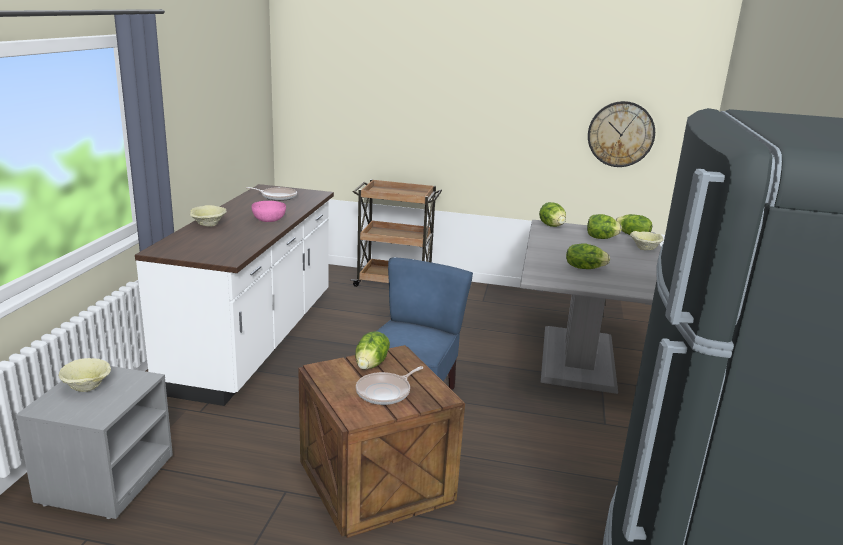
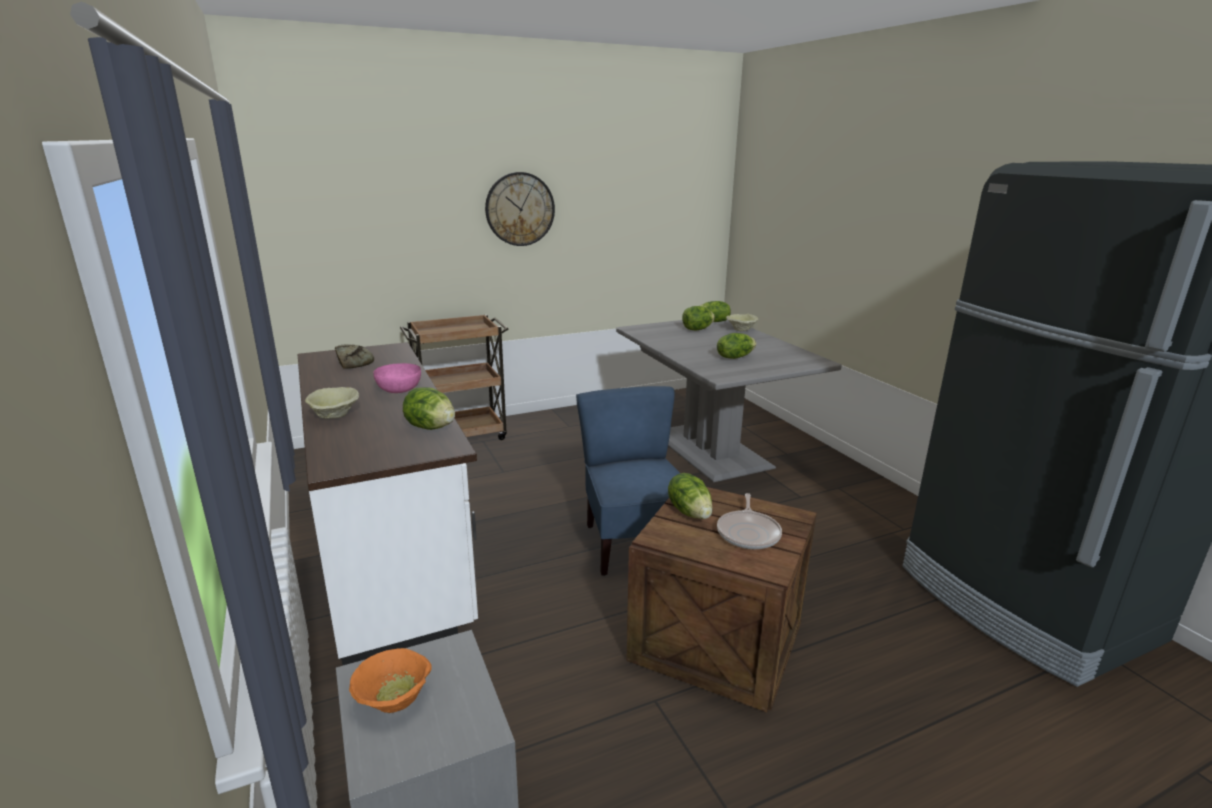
camera: 35 degrees left, 0 degrees up
beige bowl [58,358,111,392] -> orange bowl [349,648,432,713]
frying pan [246,187,297,201] -> bread [335,344,374,369]
lettuce [539,202,566,227] -> lettuce moved to [403,387,455,430]
wall clock [588,101,655,167] -> wall clock moved to [485,172,555,246]

